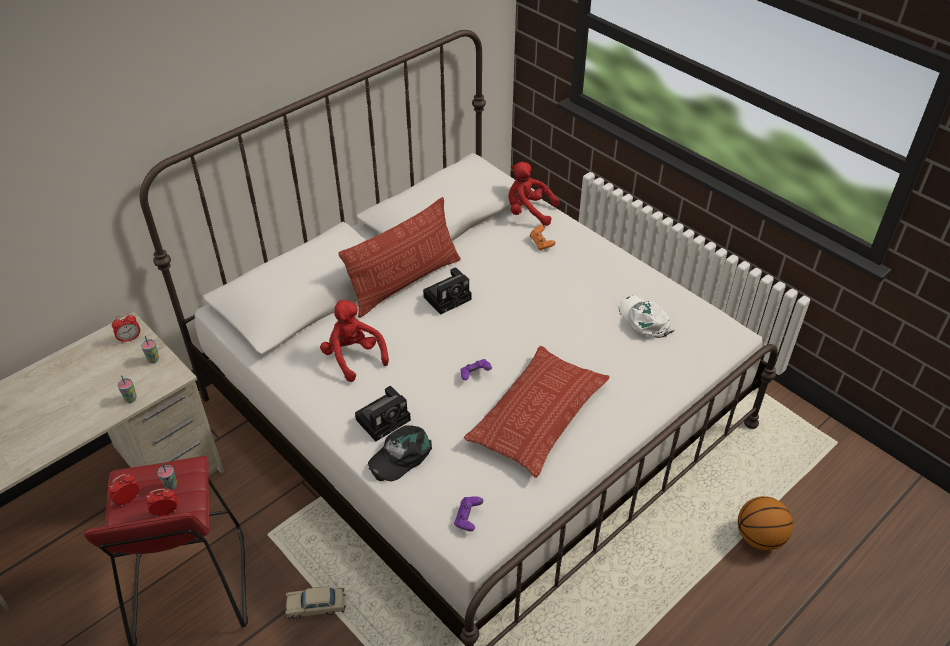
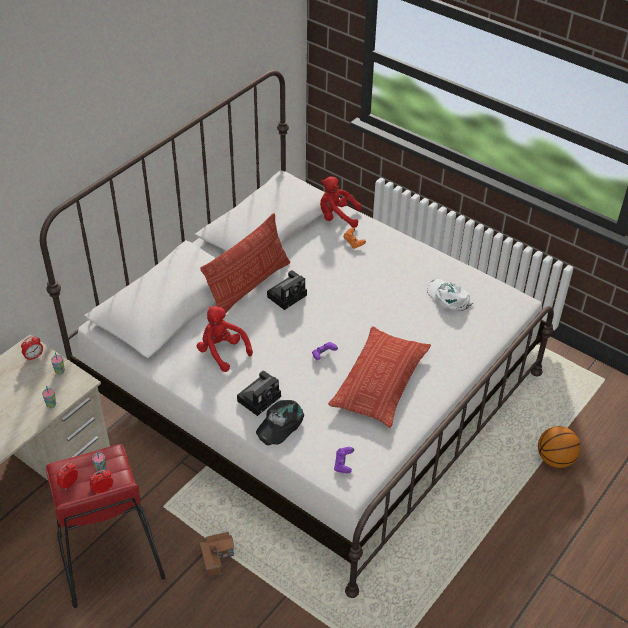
camera: 10 degrees left, 0 degrees up
beige toy car [286,586,346,619] -> toy house [200,532,234,577]

